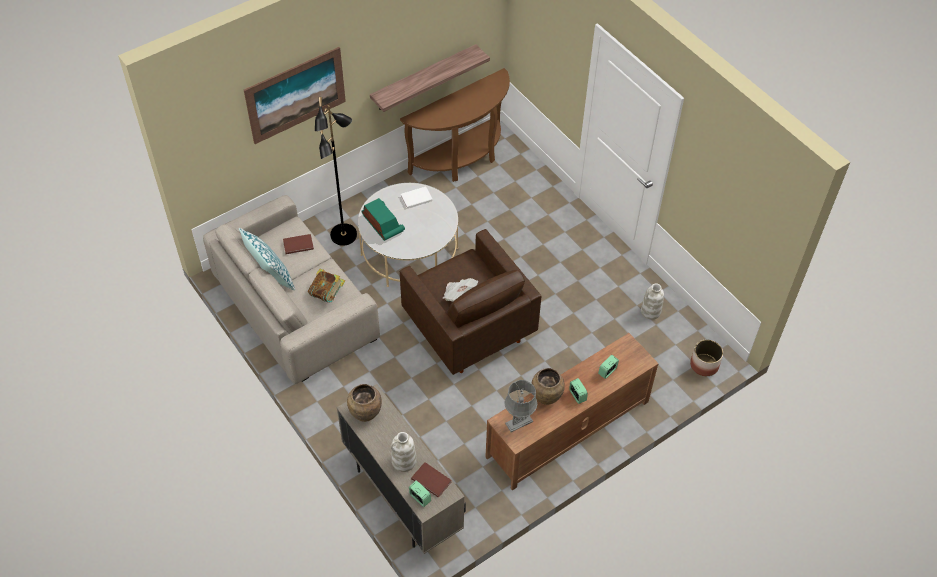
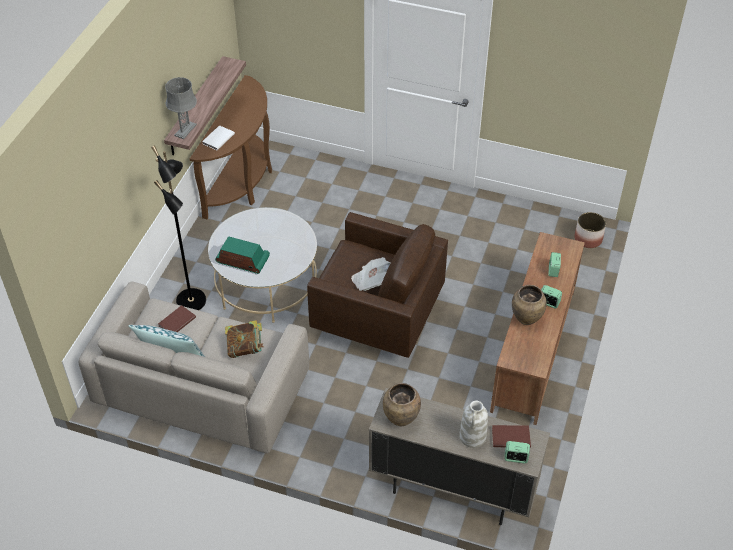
camera: 35 degrees left, 5 degrees down
picture [244,47,346,144] -> none
white book [401,186,432,208] -> white book moved to [202,125,235,150]
grey table lamp [504,380,538,432] -> grey table lamp moved to [165,77,197,139]
white vase [641,283,664,320] -> none

